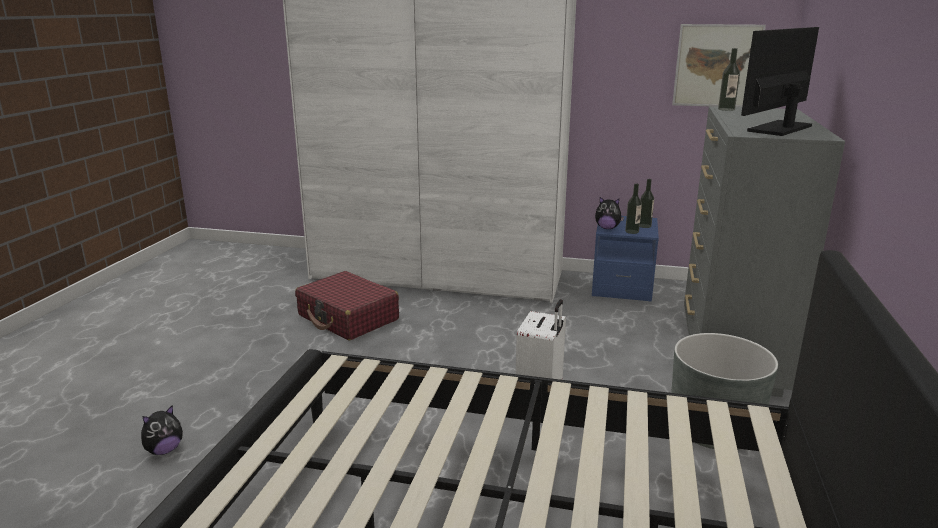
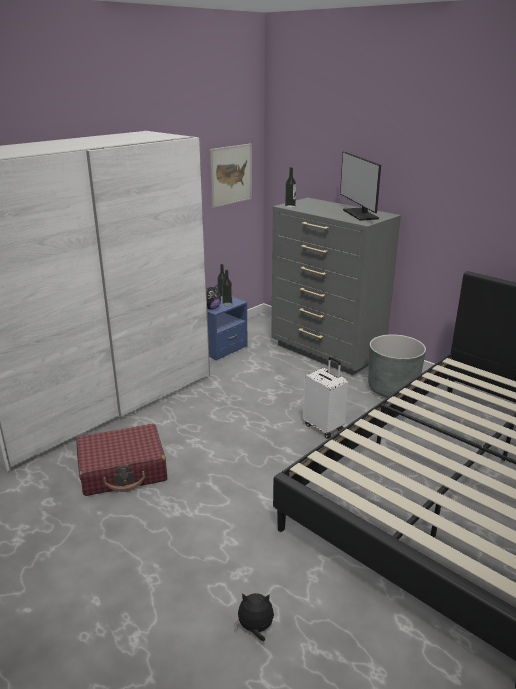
camera: 60 degrees left, 5 degrees up
plush toy [141,405,183,455] -> plush toy turned 75 degrees counterclockwise [234,593,274,641]

